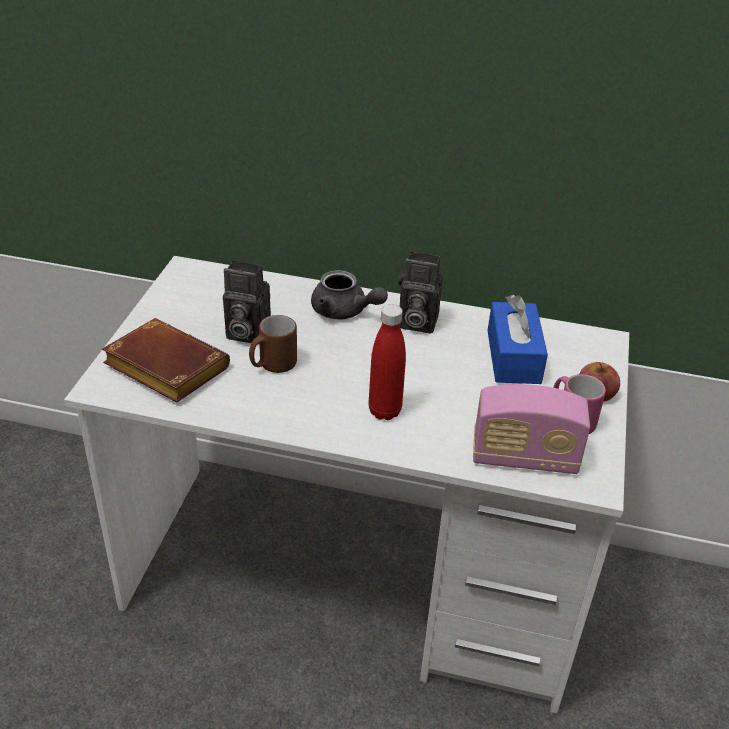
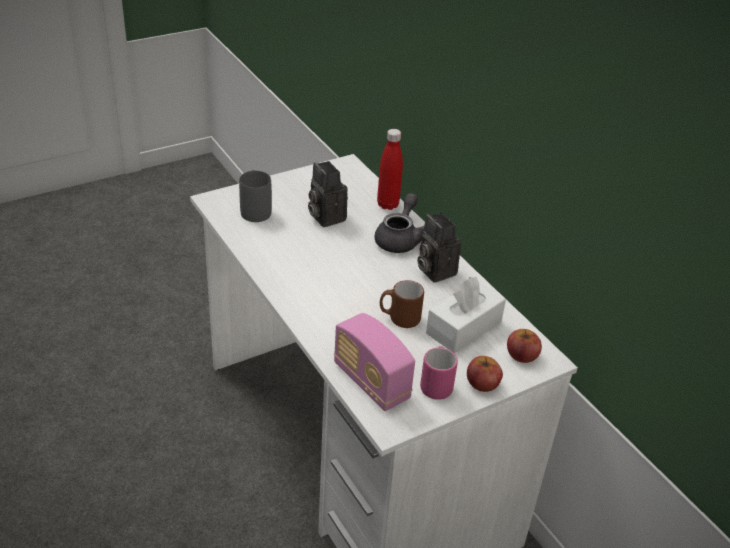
camera: 45 degrees right, 0 degrees up
brown book [102,318,230,403] -> grey mug [239,170,272,222]
brown mug [249,315,297,373] -> brown mug moved to [380,280,424,328]
grey teapot [311,270,388,319] -> grey teapot turned 150 degrees counterclockwise [375,193,425,253]
red bottle [369,304,406,420] -> red bottle moved to [377,129,403,210]
blue tissue box [487,295,548,384] -> white tissue box [426,277,506,353]
none -> apple [507,329,542,363]

